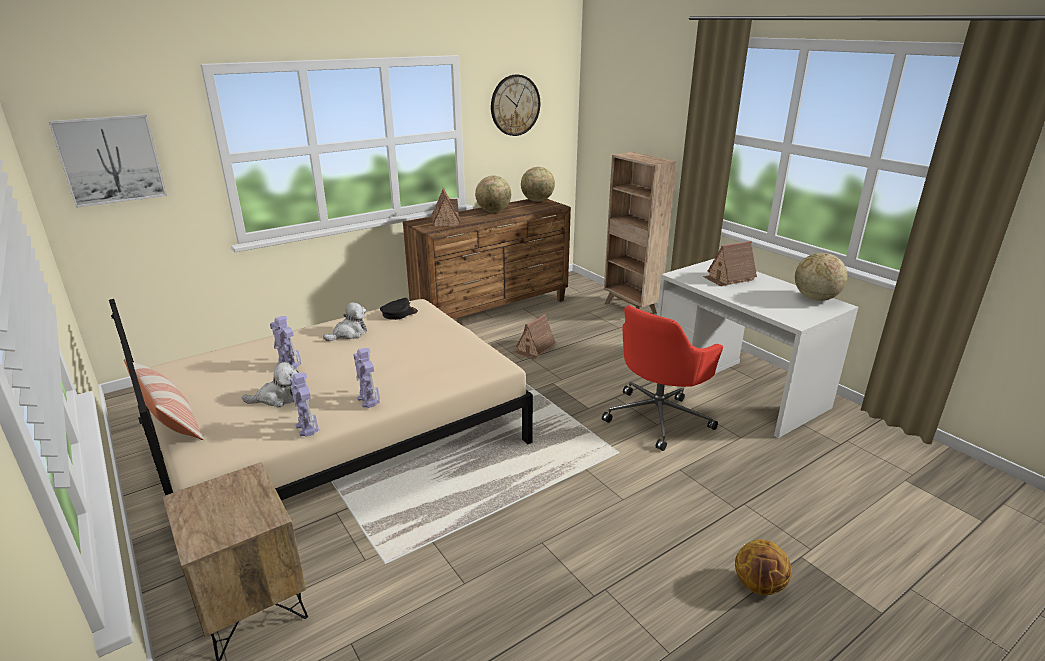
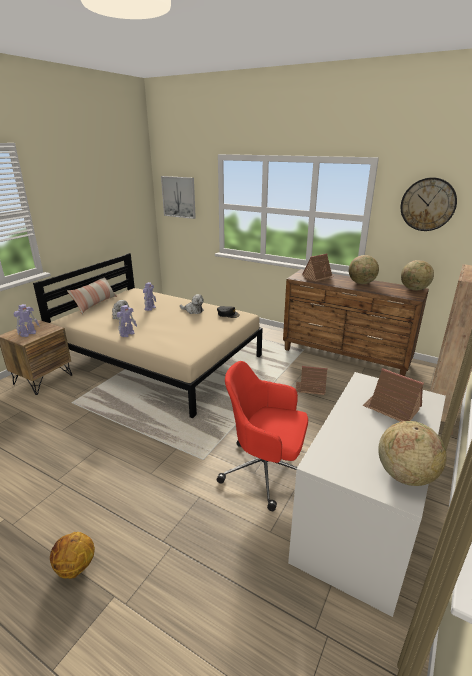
camera: 65 degrees right, 0 degrees up
toy robot [290,372,319,437] -> toy robot moved to [13,304,40,337]

